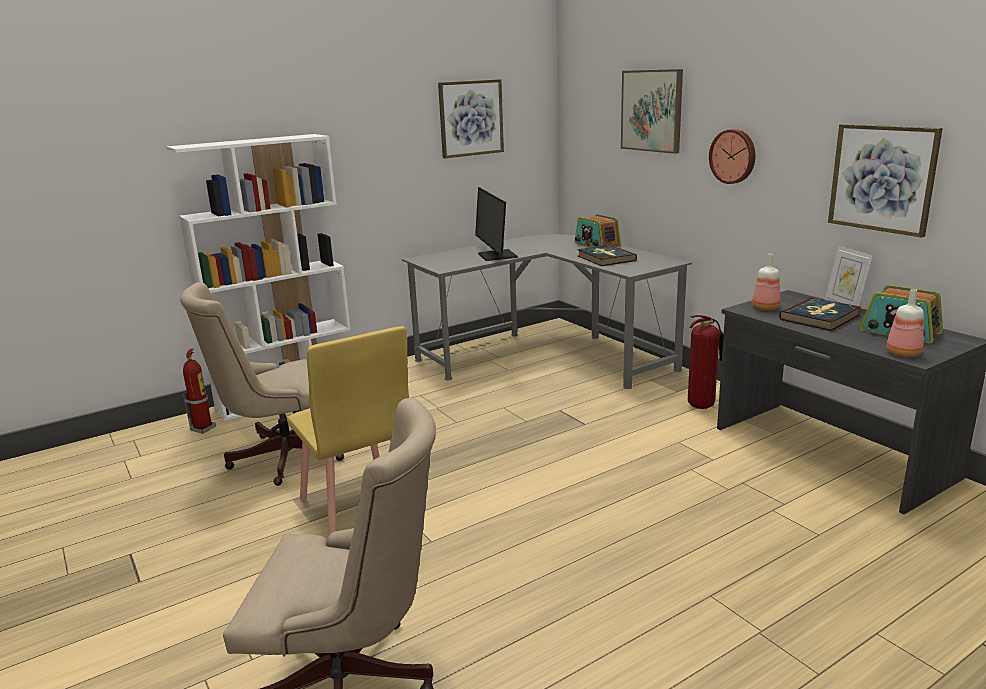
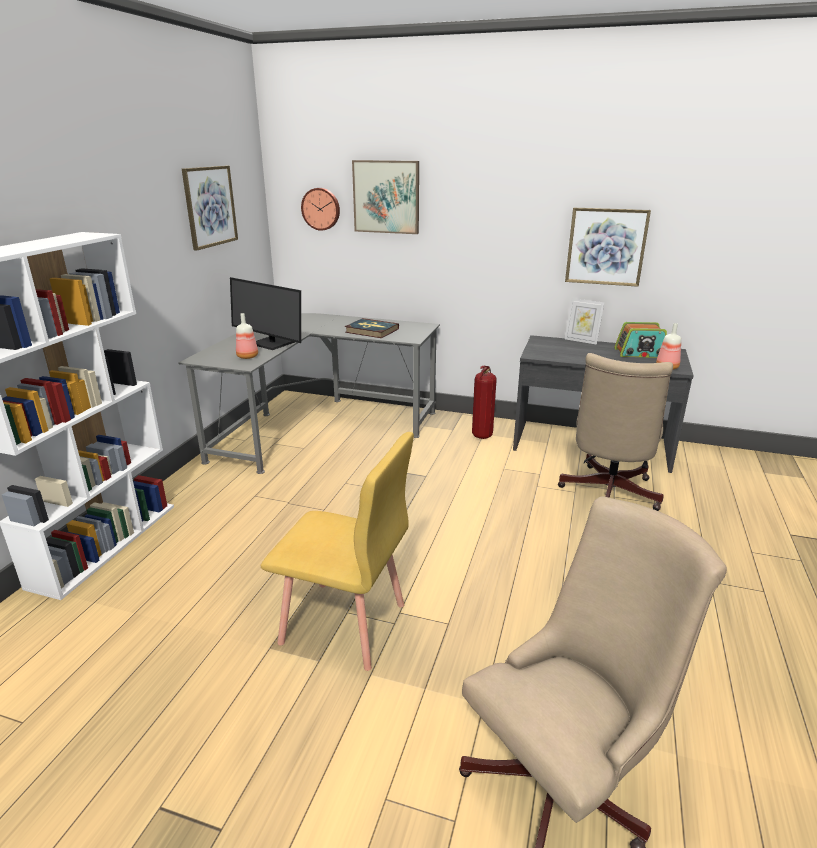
camera: 40 degrees left, 5 degrees up
beige office chair [180,282,344,486] -> beige office chair moved to [558,353,673,511]
fire extinguisher [183,349,216,434] -> none
radio [575,214,621,247] -> none
wall clock [709,129,755,184] -> wall clock moved to [301,188,340,231]
bottle [752,254,781,310] -> bottle moved to [236,313,258,359]
book [779,297,861,331] -> none

